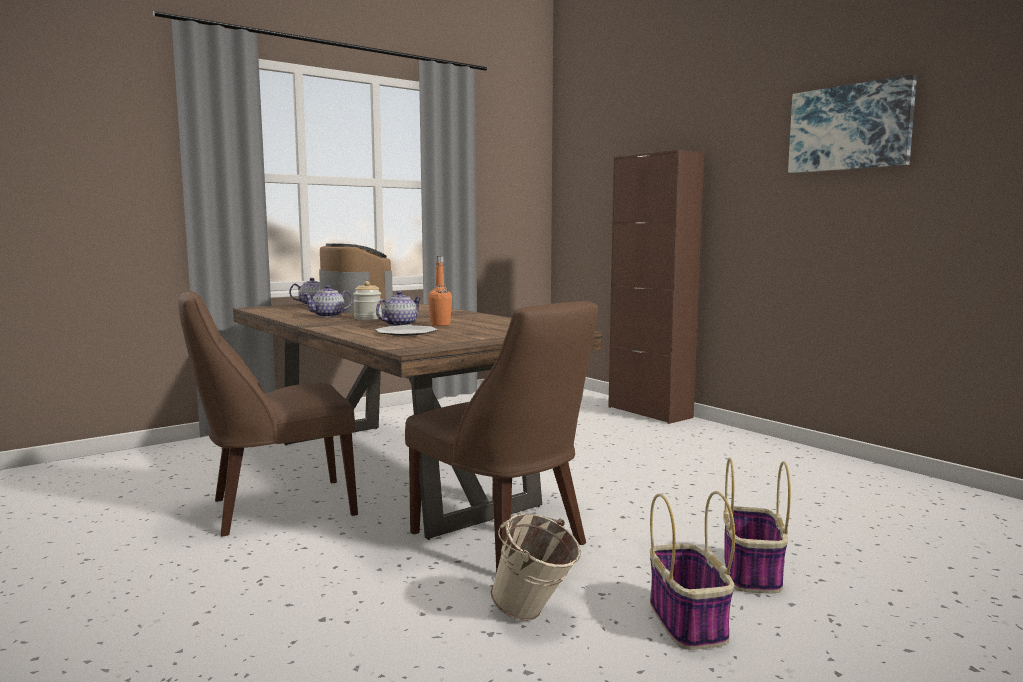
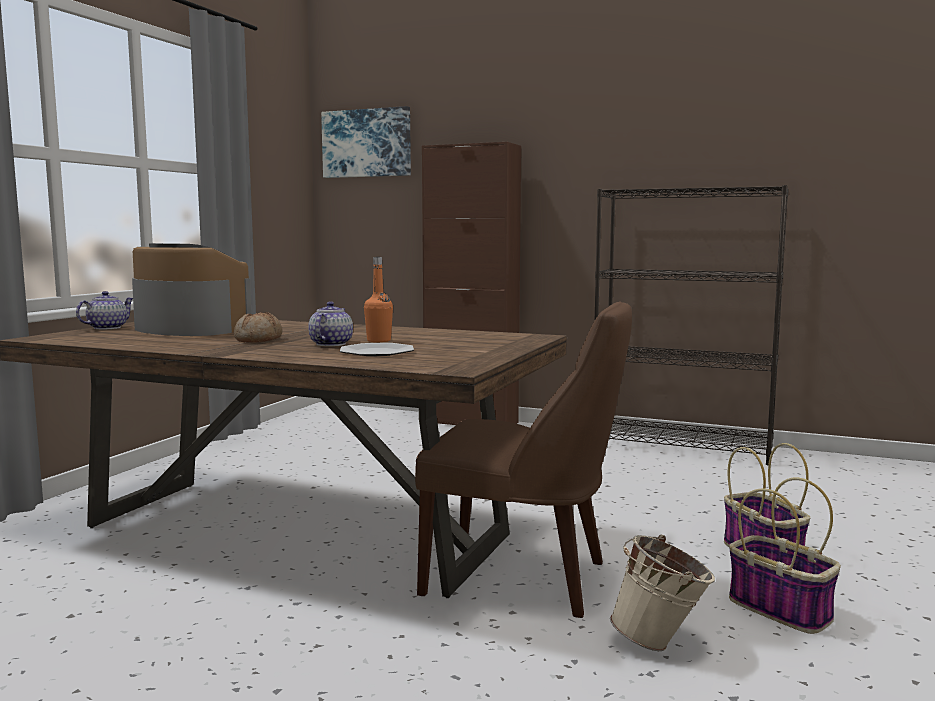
camera: 30 degrees left, 0 degrees up
brown chair [178,291,358,536] -> none
teapot [302,285,353,317] -> none
jar [353,281,382,320] -> bread [234,312,282,343]
picture [788,74,917,173] -> picture moved to [321,106,411,178]
none -> black bookcase [595,185,789,465]

